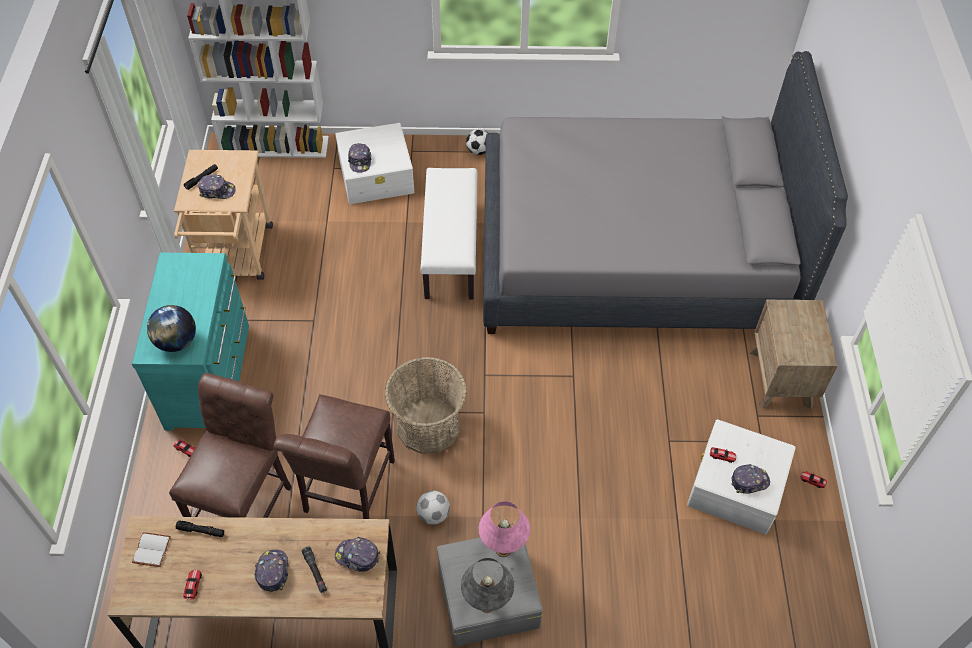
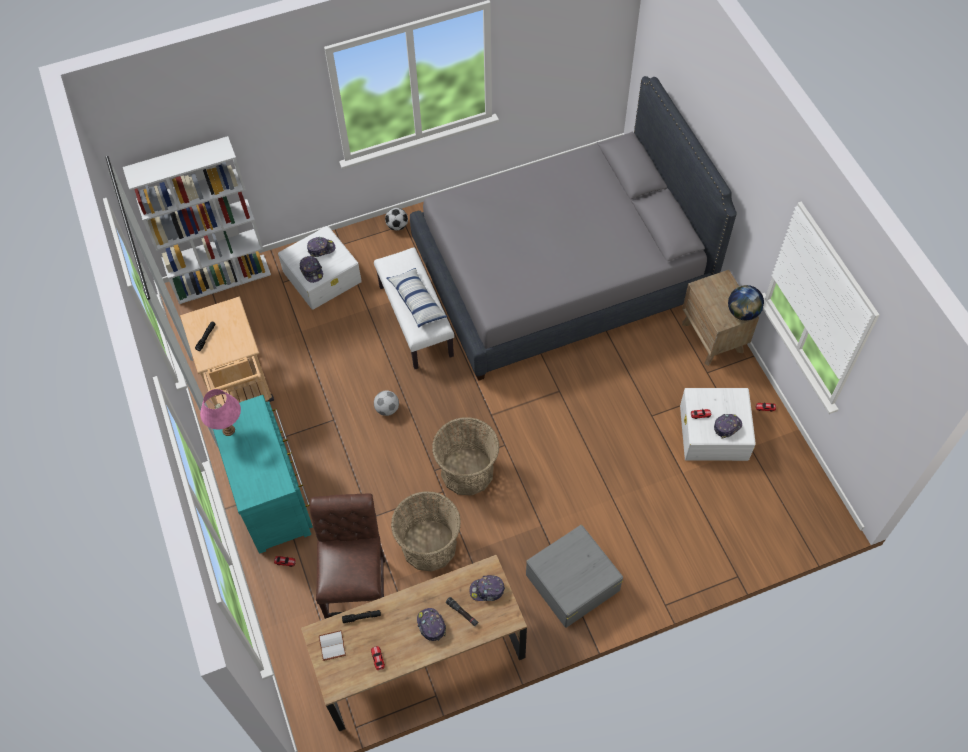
camera: 20 degrees left, 5 degrees up
globe [147,305,196,352] -> globe moved to [728,285,764,320]
cap [198,175,236,199] -> cap moved to [307,237,335,257]
brown chair [274,394,395,519] -> basket [391,491,461,572]
football [416,491,450,525] -> football moved to [374,391,399,416]
grey table lamp [461,558,514,613] -> none
pink table lamp [479,501,530,557] -> pink table lamp moved to [200,389,241,436]
none -> pillow [386,268,447,328]

